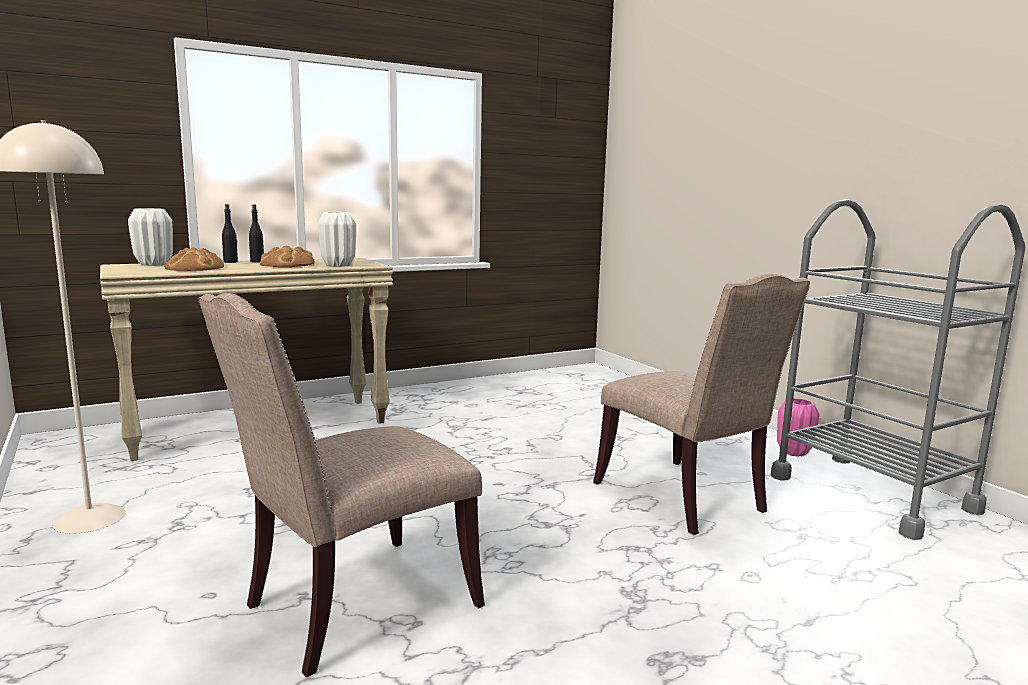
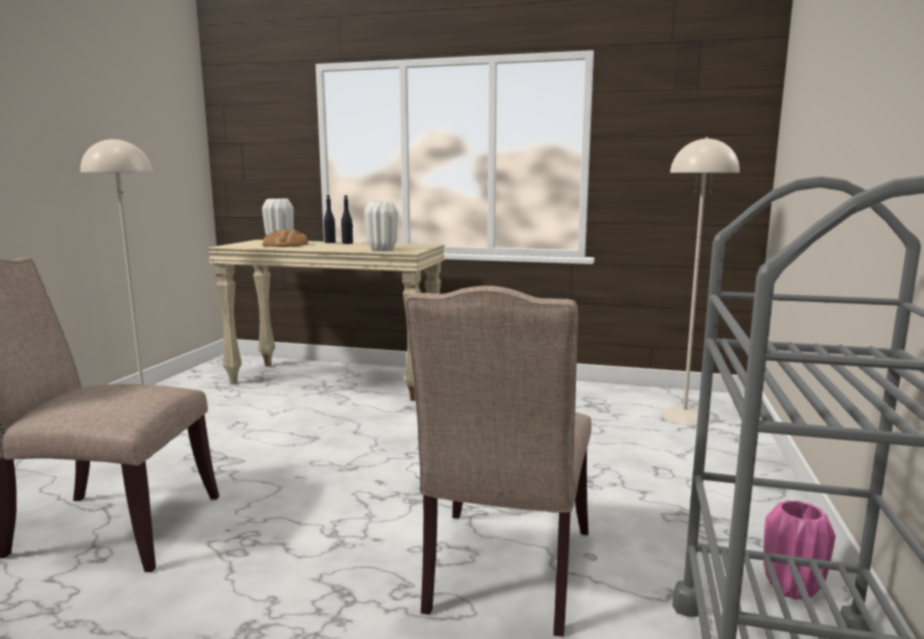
camera: 45 degrees right, 0 degrees up
bread [260,245,314,267] -> none
none -> beige floor lamp [661,137,740,425]

